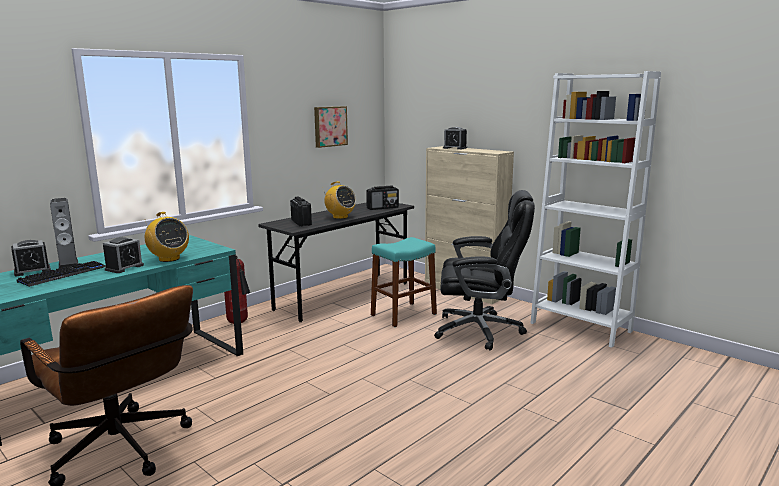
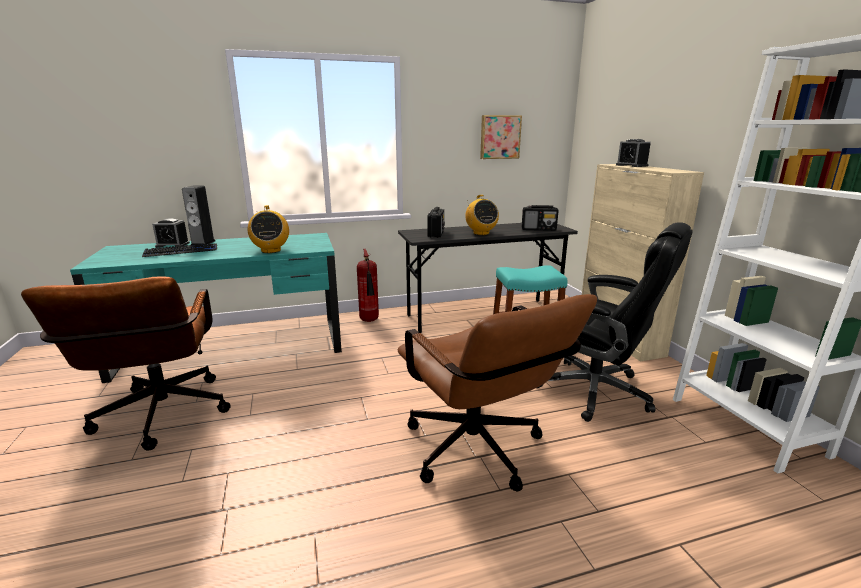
camera: 30 degrees right, 5 degrees up
alarm clock [103,237,144,273] -> none
none -> brown office chair [397,294,597,492]

